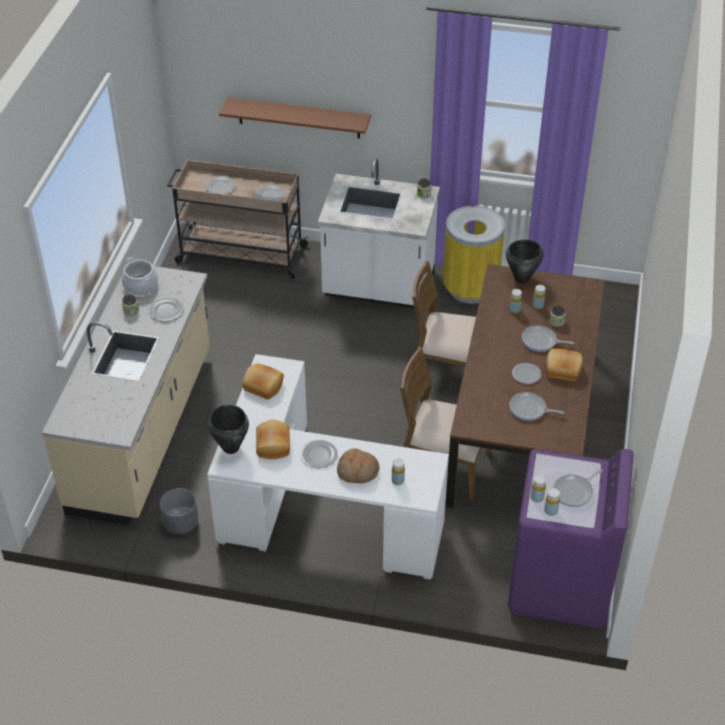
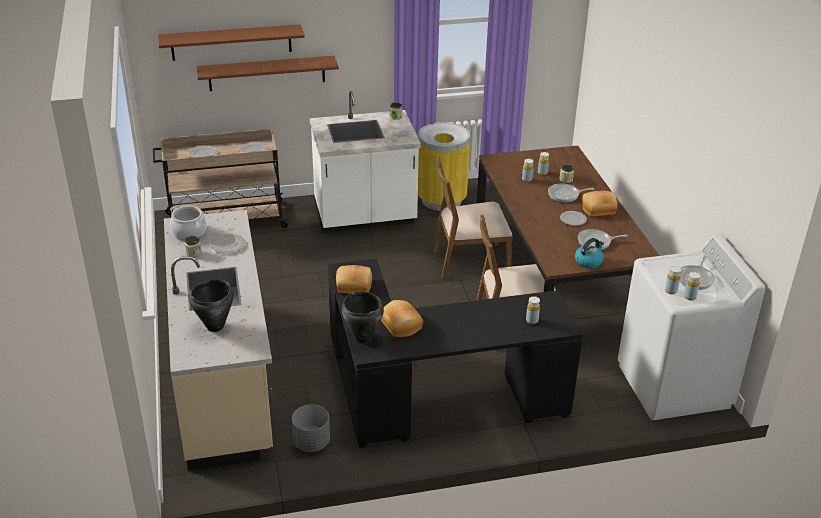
camera: 25 degrees left, 10 degrees down
white desk [207,354,449,580] -> black desk [328,259,583,448]
plate [300,440,338,468] -> none
bread [337,448,380,483] -> none
black cooking pot [506,240,544,283] -> black cooking pot moved to [189,280,234,332]
purple washing machine [508,449,634,629] -> white washing machine [618,234,765,420]
none -> brown shelf [158,24,305,61]
none -> kettle [575,238,604,269]

